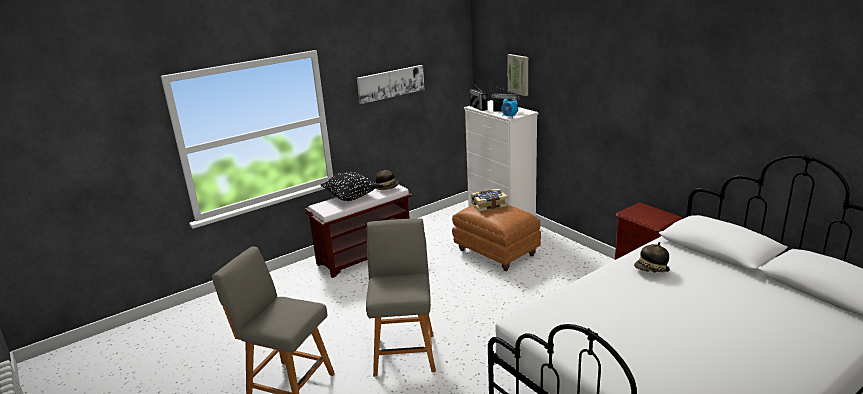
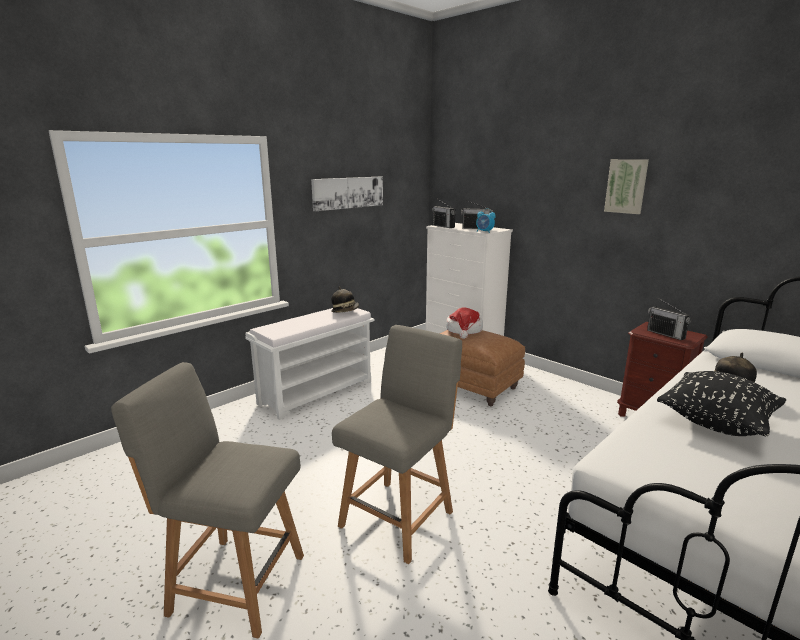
camera: 10 degrees left, 5 degrees down
brown bench [305,184,412,278] -> white bench [245,308,375,420]
black pillow [321,172,380,201] -> black pillow moved to [657,371,786,436]
grey chair [366,218,436,376] -> grey chair turned 45 degrees clockwise [332,325,462,564]
book [471,189,508,211] -> hat [446,307,483,339]
picture [507,54,528,96] -> picture moved to [604,159,649,214]
none -> radio [647,298,692,340]

